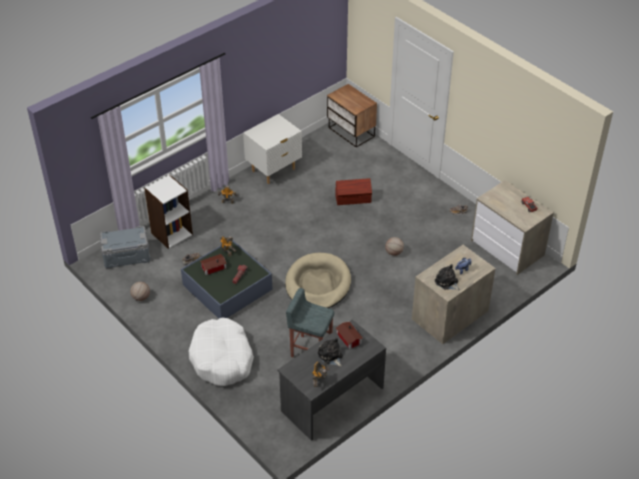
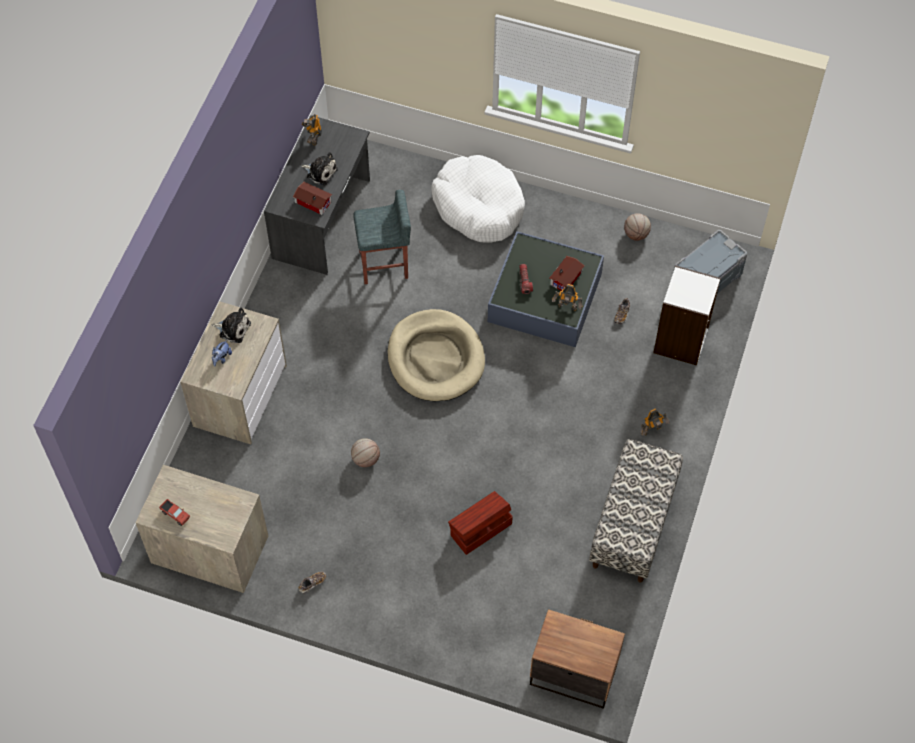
camera: 150 degrees right, 15 degrees up
white nightstand [243,114,302,184] -> bench [589,439,683,583]

